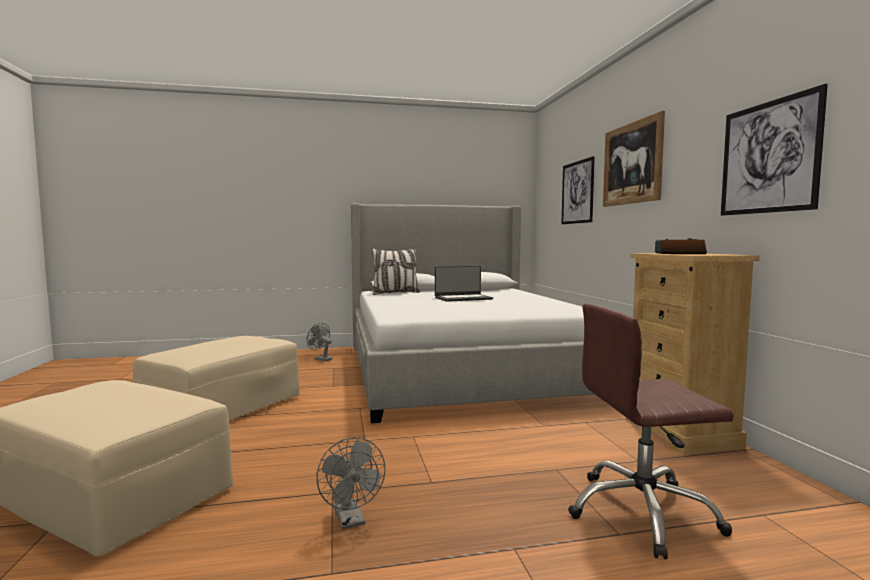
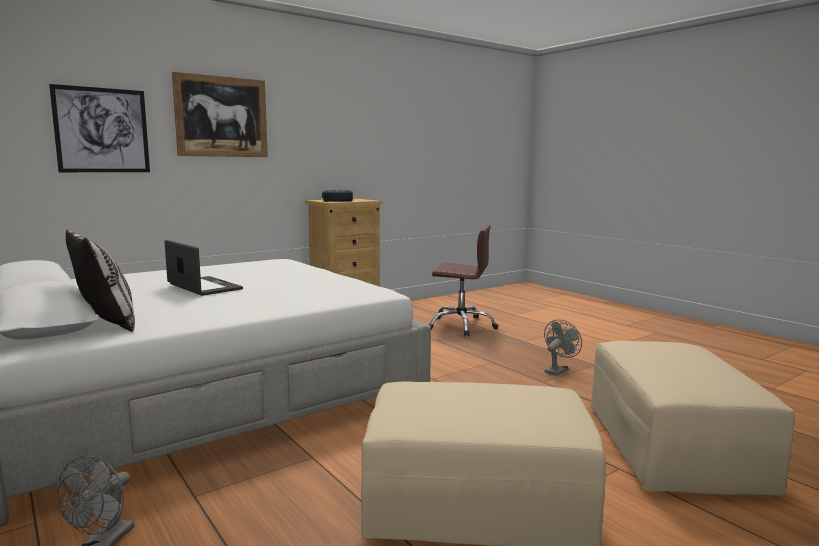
camera: 115 degrees left, 5 degrees up
brown office chair [568,304,734,559] -> brown office chair turned 45 degrees counterclockwise [428,225,498,336]
picture [721,84,828,216] -> none

